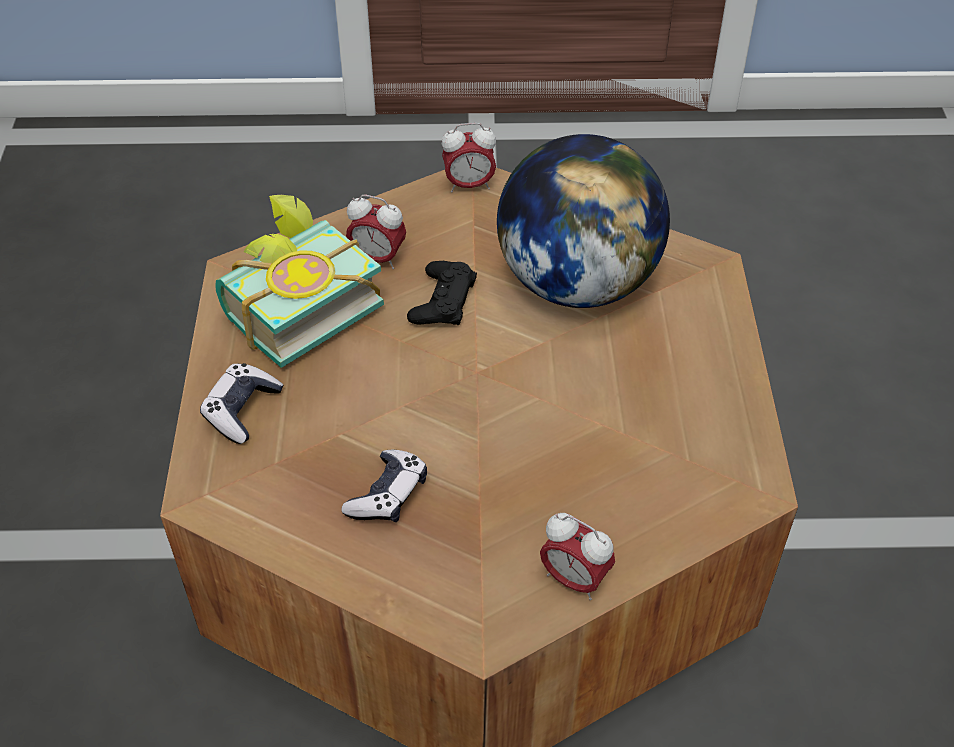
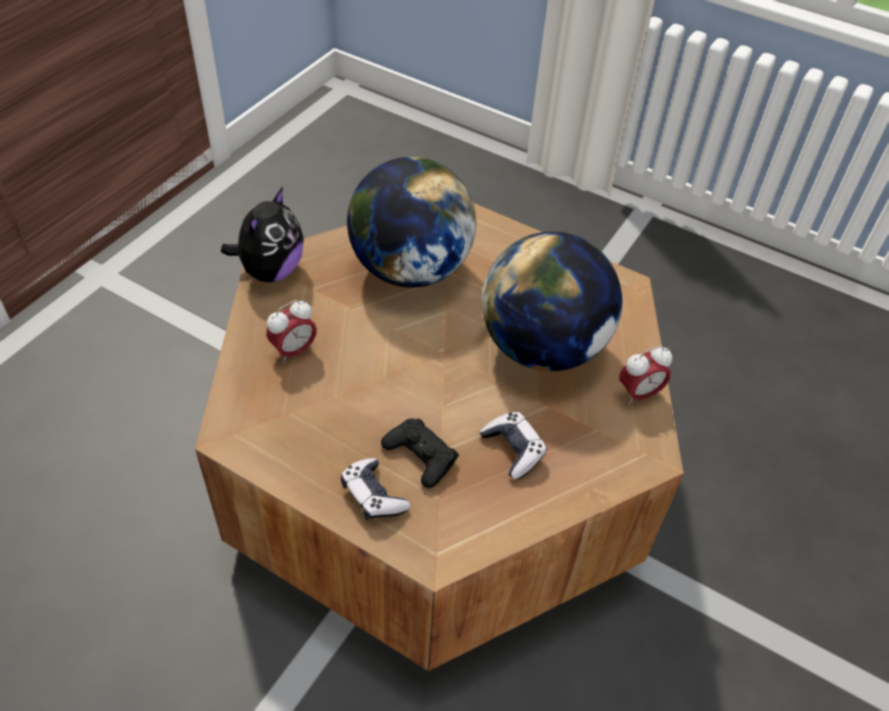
camera: 60 degrees left, 0 degrees up
book [215,195,384,368] -> none
black game controller [407,261,477,325] -> black game controller moved to [381,418,459,488]
alarm clock [442,123,496,193] -> plush toy [221,187,304,282]
none -> globe [482,232,622,371]

